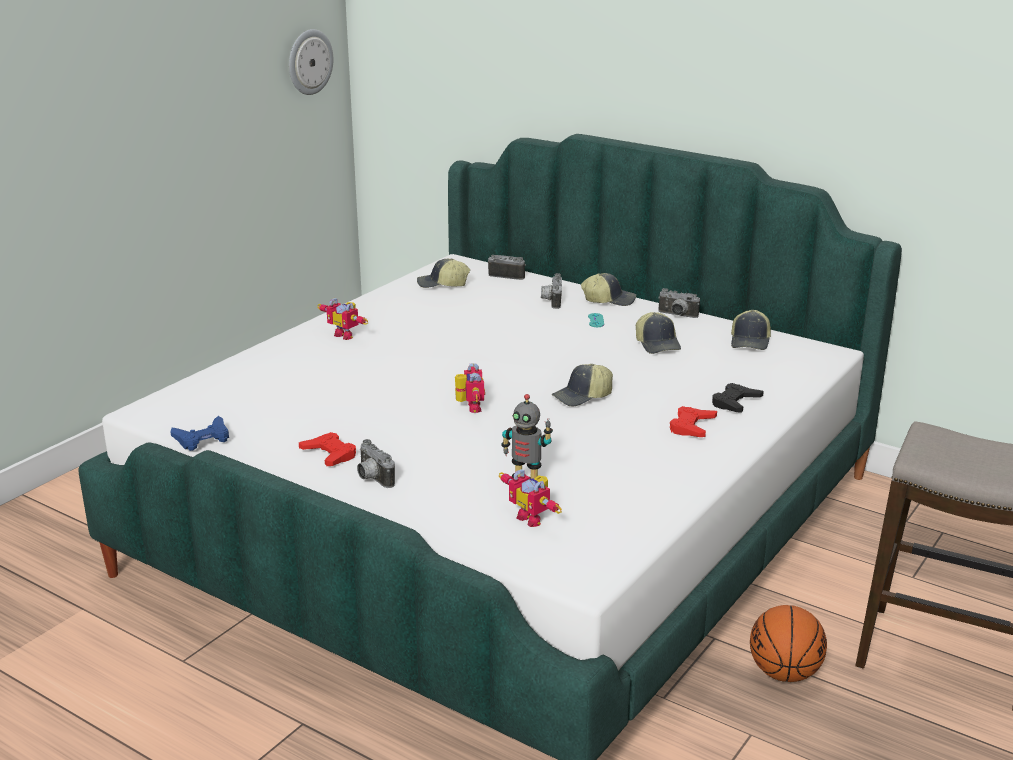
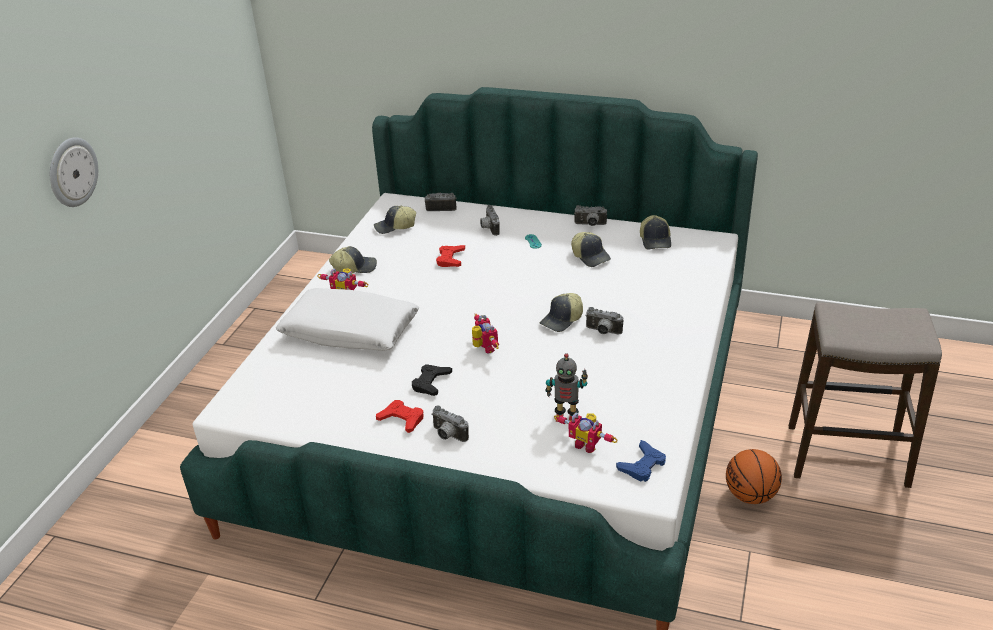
camera: 15 degrees left, 10 degrees up
blue game controller [170,416,229,451] -> blue game controller moved to [616,440,666,482]
wall clock [289,29,333,95] -> wall clock moved to [50,137,98,207]
cap [581,273,636,306] -> cap moved to [329,246,377,273]
red game controller [670,406,717,437] -> red game controller moved to [436,245,465,267]
black game controller [712,383,764,413] -> black game controller moved to [412,364,452,396]
none -> white pillow [276,288,419,351]
none -> camera [585,307,623,334]

